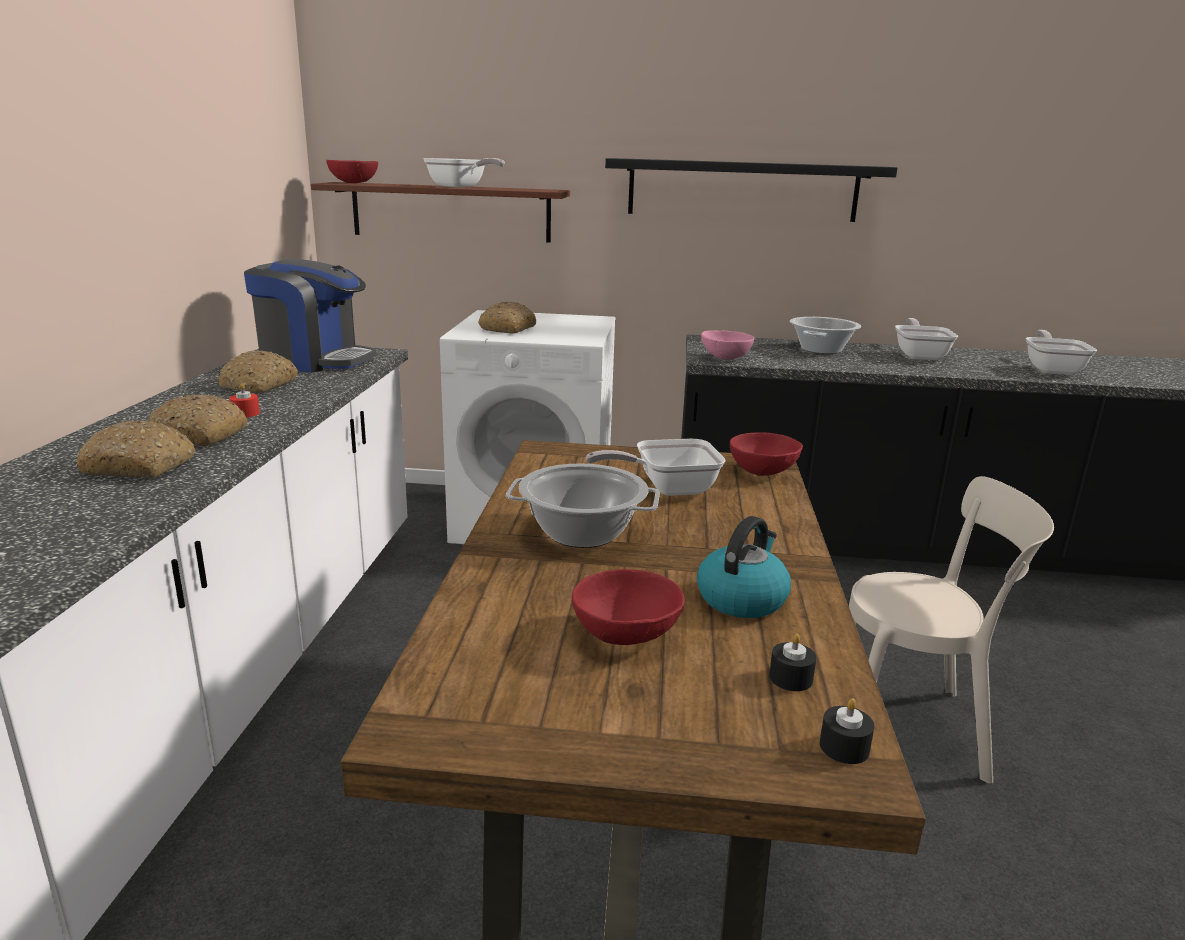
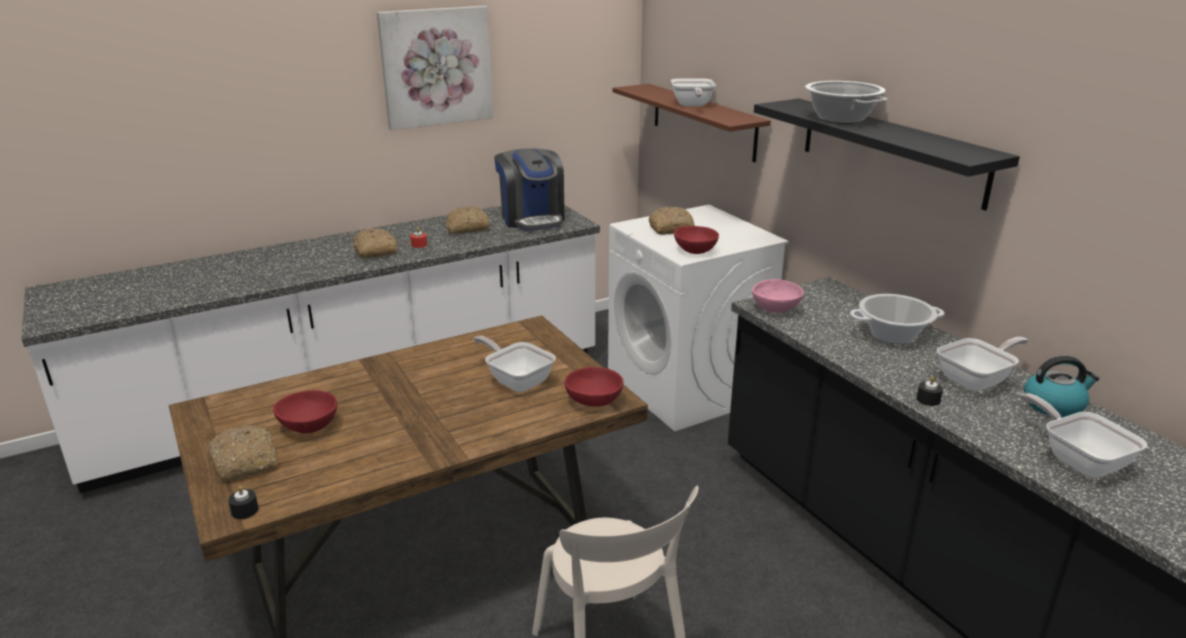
camera: 55 degrees right, 5 degrees up
bread [76,420,196,478] -> bread moved to [208,425,277,481]
red bowl [326,160,378,183] -> red bowl moved to [674,226,719,254]
cooking pot [506,464,660,548] -> cooking pot moved to [804,81,887,124]
kettle [697,516,791,618] -> kettle moved to [1024,356,1099,418]
black candle [769,634,816,691] -> black candle moved to [916,376,943,406]
frying pan [1026,330,1097,375] -> frying pan turned 90 degrees counterclockwise [1019,393,1147,478]
none -> picture [377,6,493,130]

